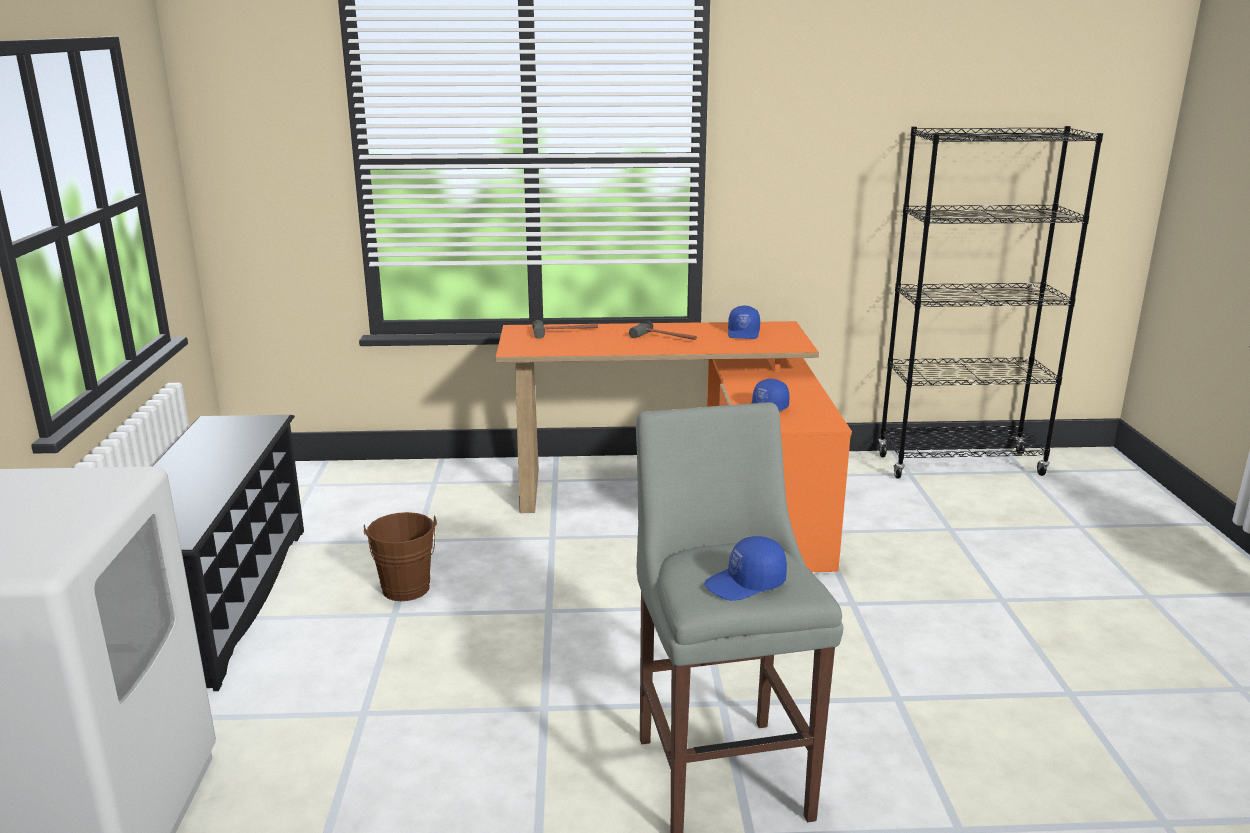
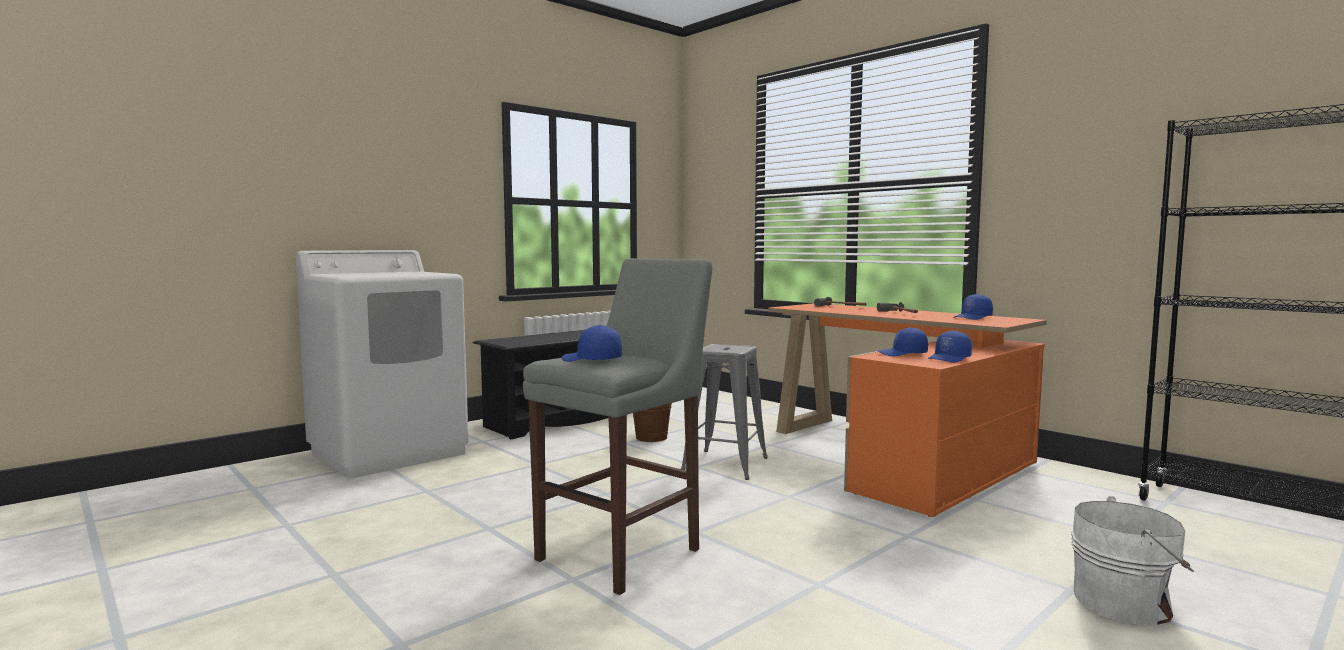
camera: 50 degrees right, 15 degrees down
none -> grey stool [681,344,768,480]
none -> blue cap [928,330,972,363]
none -> white bucket [1071,496,1194,625]

